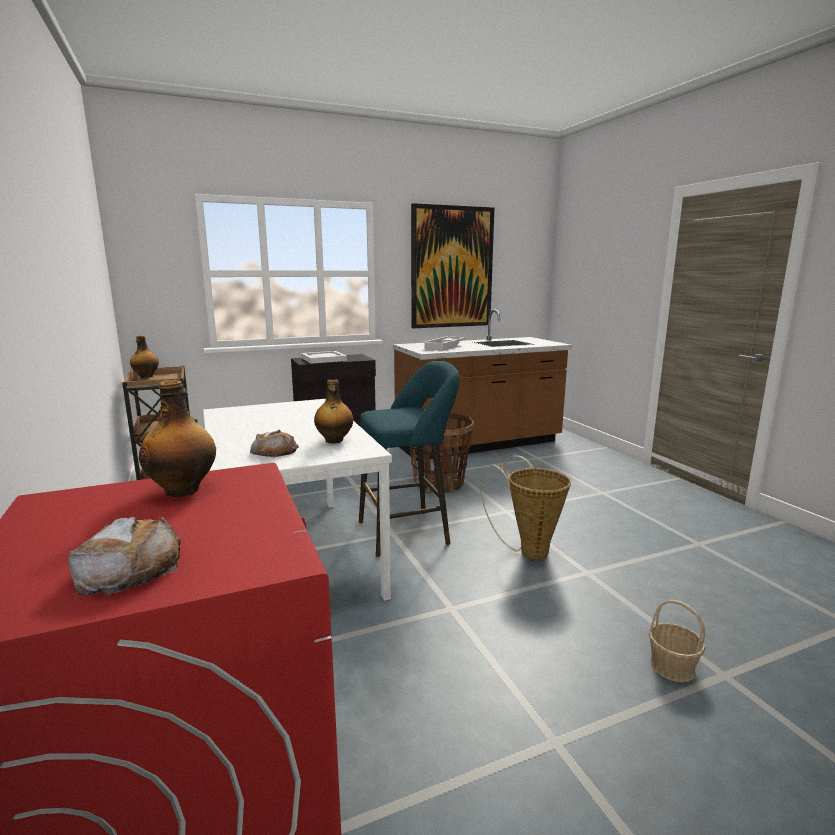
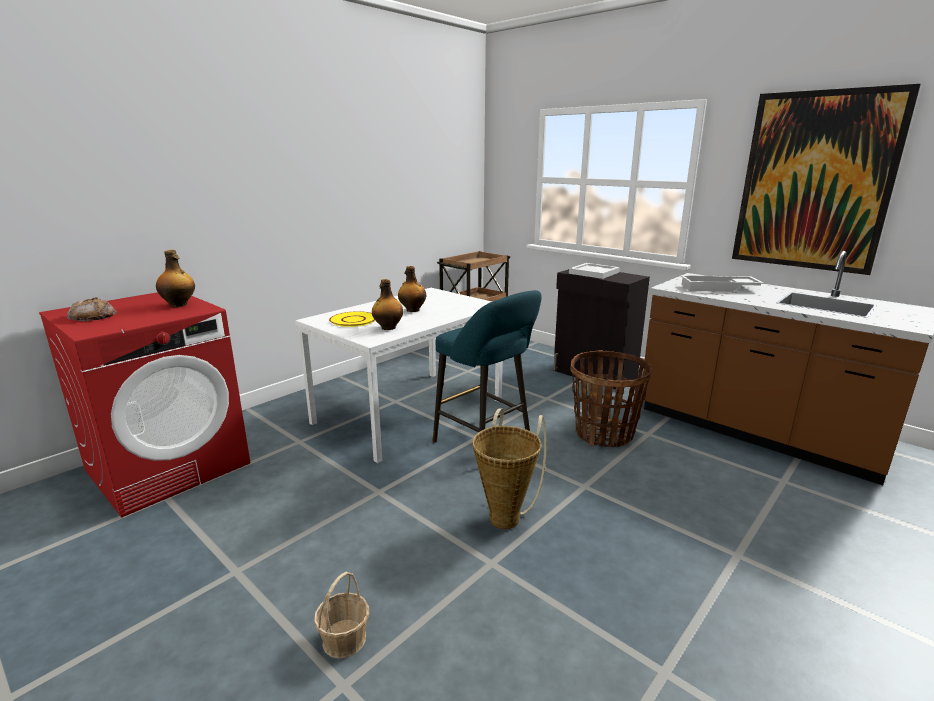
camera: 65 degrees right, 5 degrees up
bottle [130,336,159,378] -> bottle moved to [398,266,426,312]
bread [250,429,299,457] -> yellow plate [329,311,375,327]

